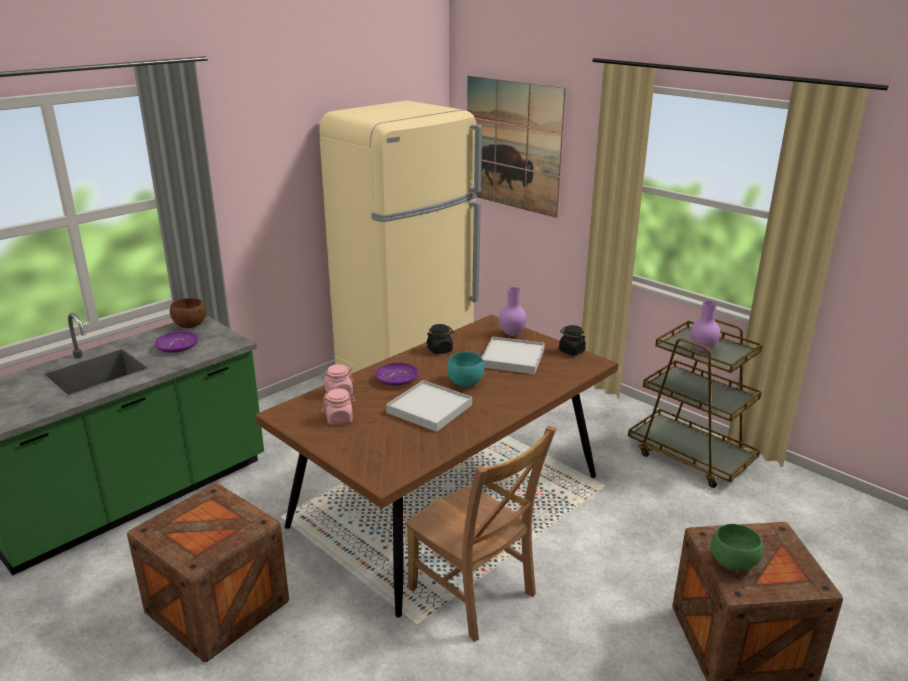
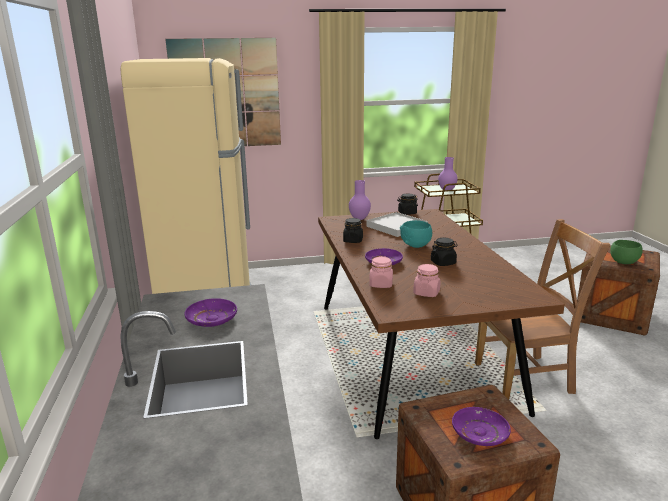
camera: 55 degrees left, 5 degrees down
brown bowl [170,298,207,328] -> none
white tray [386,380,472,432] -> black jar [431,238,457,266]
none -> purple plate [452,407,511,446]

